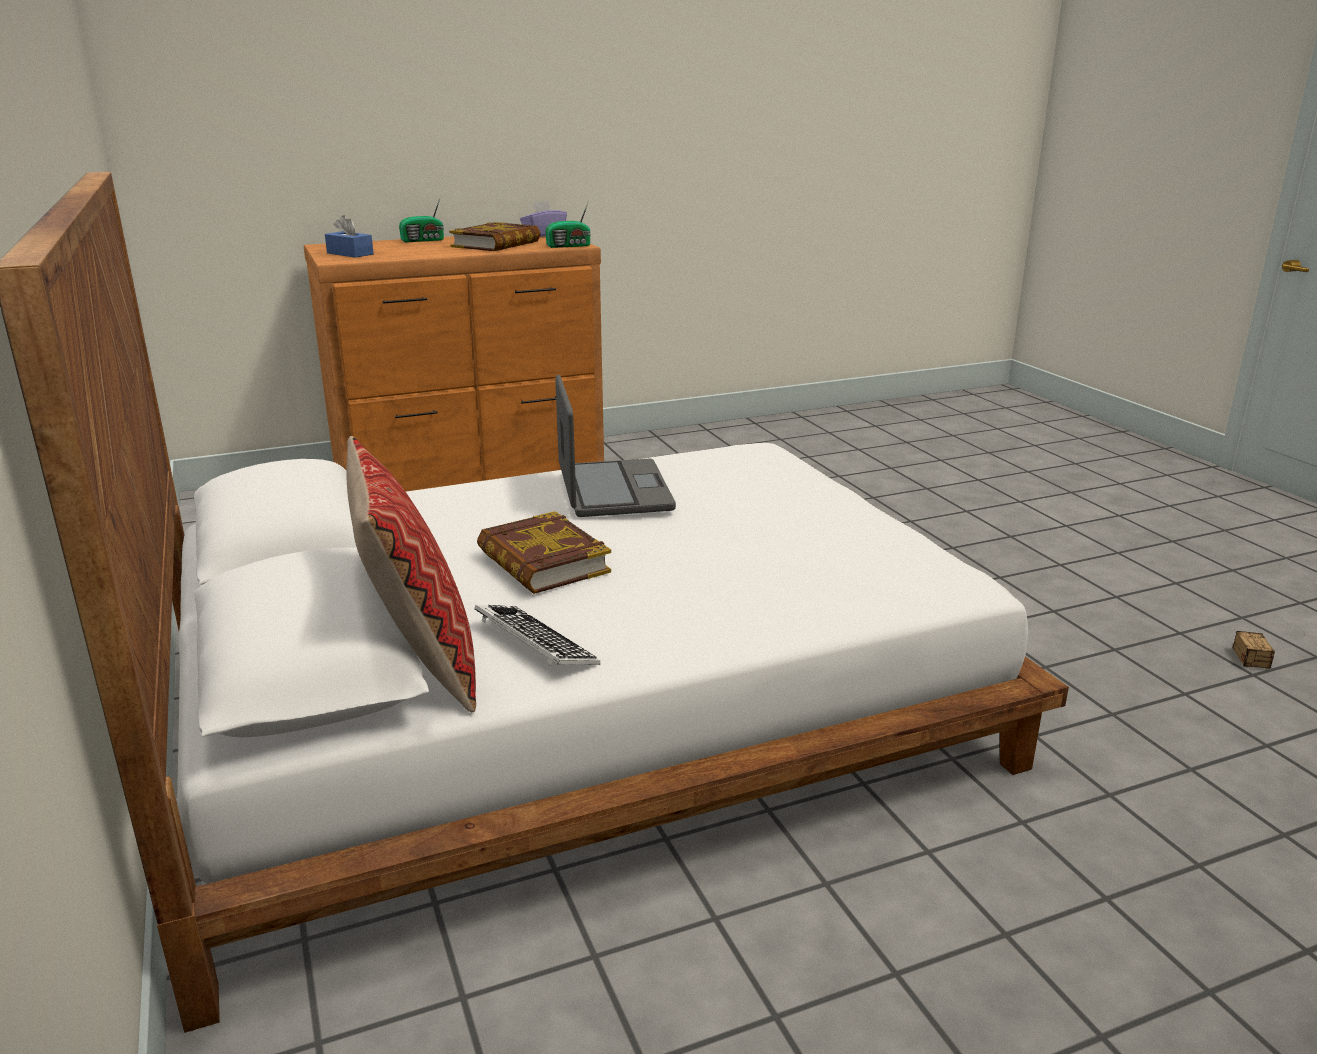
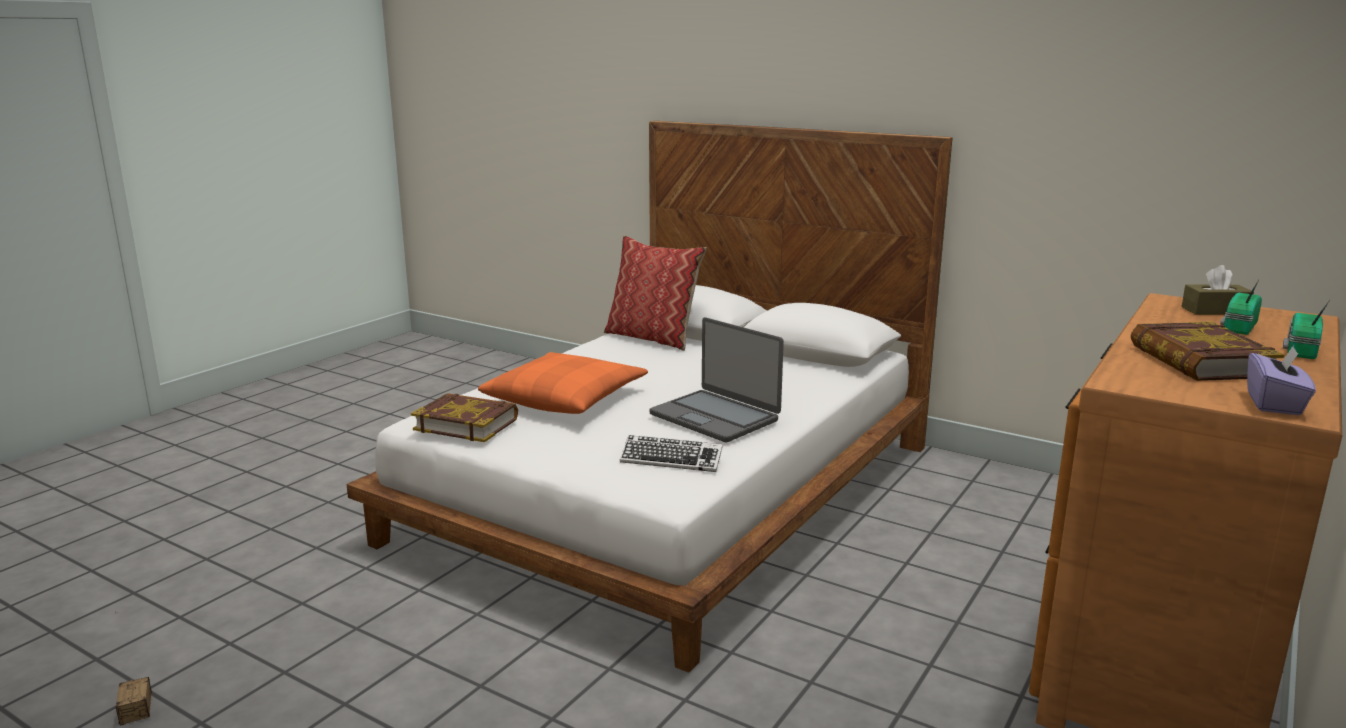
camera: 145 degrees right, 5 degrees down
blue tissue box [325,215,374,258] -> brown tissue box [1182,265,1254,315]
keyboard [474,605,600,666] -> keyboard moved to [620,435,723,472]
book [477,511,611,594] -> book moved to [411,393,518,442]
radio [545,201,591,248] -> radio moved to [1220,279,1262,335]
none -> orange pillow [478,352,648,414]

